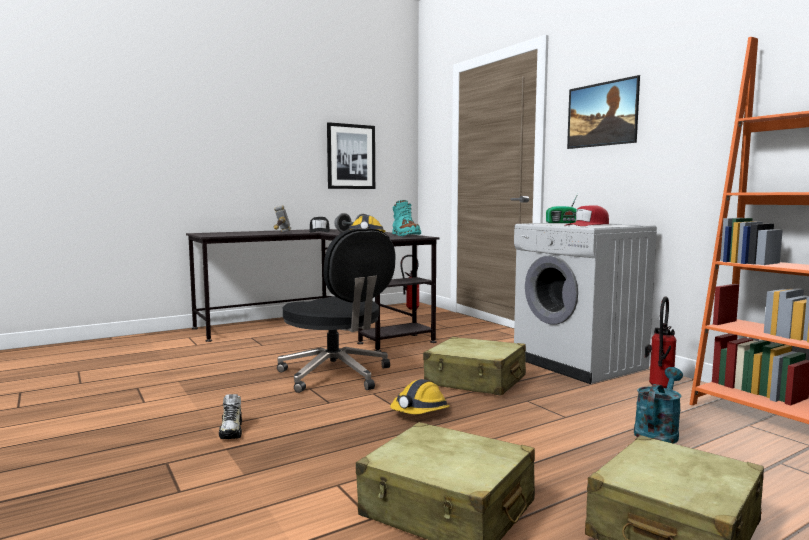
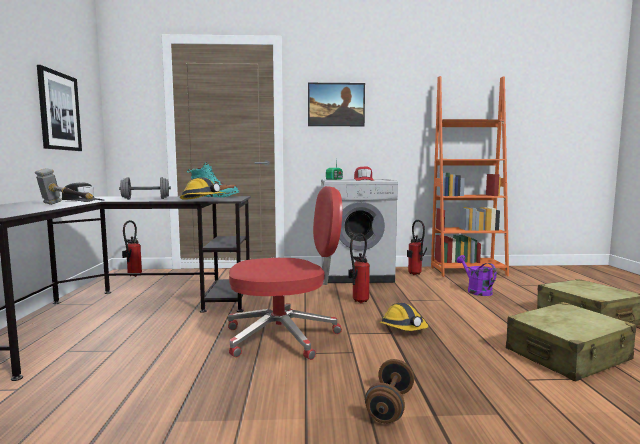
camera: 60 degrees left, 0 degrees up
shoe [219,394,242,439] -> brown dumbbell [365,359,414,423]
black office chair [277,228,395,393] -> red office chair [228,186,343,360]
beige suitcase [423,337,526,396] -> fire extinguisher [348,233,370,303]
turquoise watering can [634,367,683,444] -> purple watering can [457,255,497,296]

